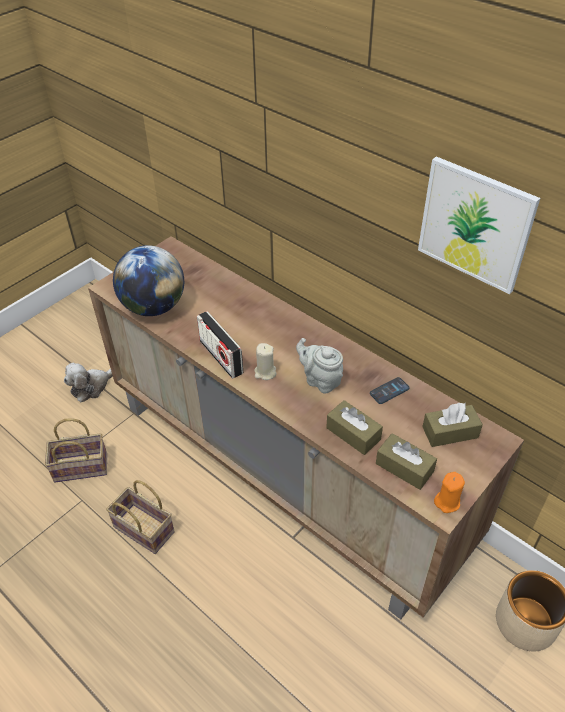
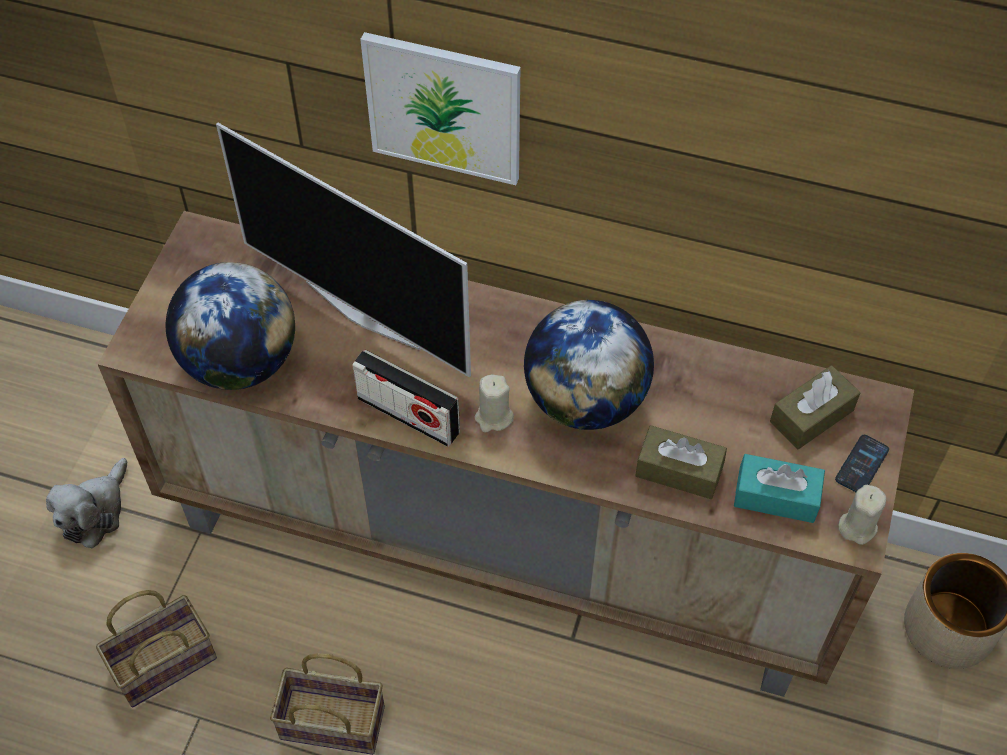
camera: 25 degrees left, 10 degrees up
grey teapot [296,338,343,393] -> globe [524,300,654,430]
phone [370,377,410,404] -> phone moved to [835,435,889,492]
brown tissue box [376,433,437,490] -> turquoise tissue box [734,454,825,523]
picture [418,157,540,294] -> picture moved to [360,32,520,185]
orange candle [434,472,465,513] -> beige candle [839,485,886,545]
none -> television [216,123,471,377]

